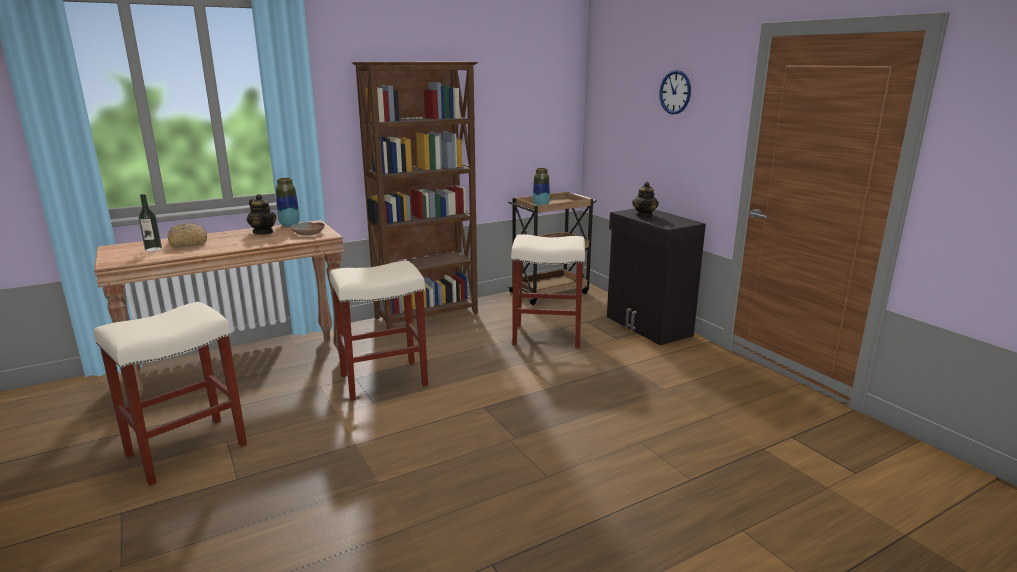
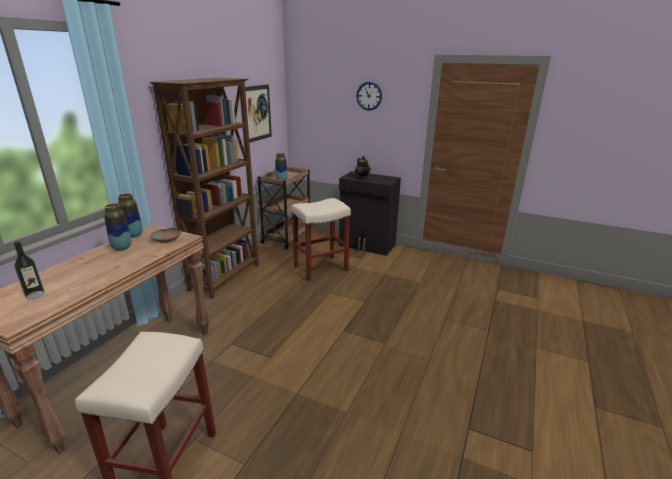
camera: 35 degrees left, 5 degrees up
bread [167,223,207,248] -> none
teapot [247,194,277,234] -> vase [104,204,132,251]
beige stool [330,261,428,401] -> none
none -> picture [245,85,272,143]

